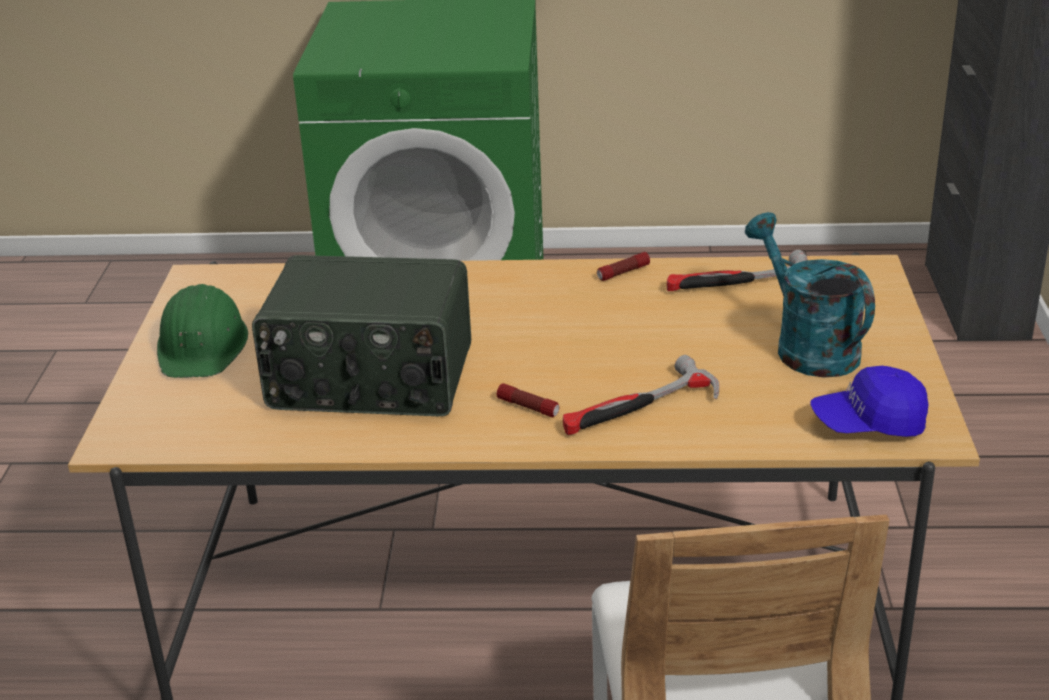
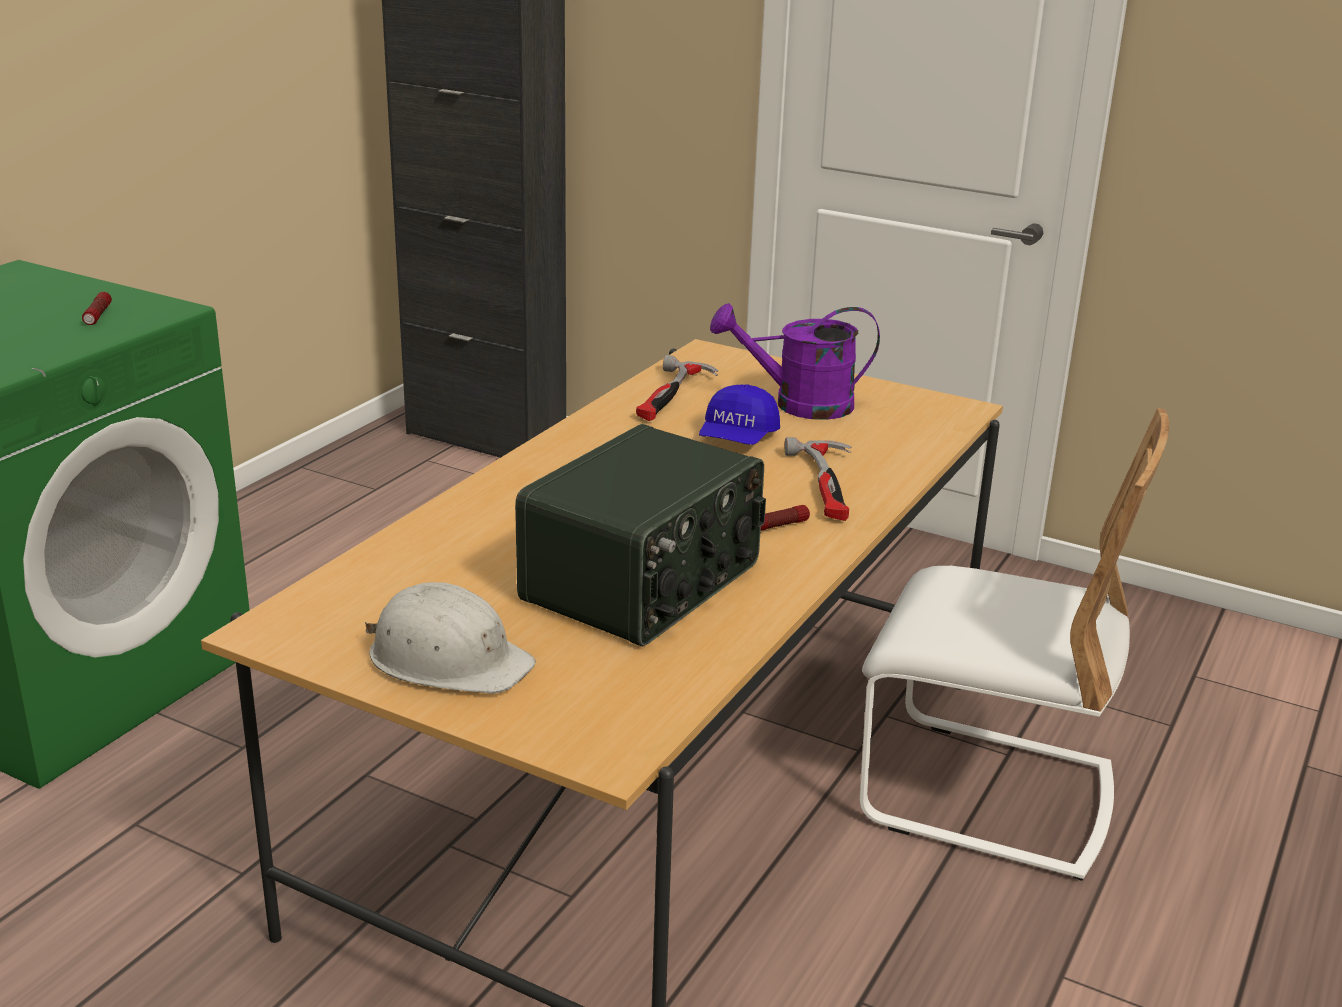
camera: 65 degrees left, 5 degrees down
green hard hat [157,284,248,378] -> white hard hat [365,582,536,694]
flashlight [597,252,650,281] -> flashlight moved to [82,292,112,325]
turquoise watering can [745,212,875,377] -> purple watering can [710,303,880,420]
blue cap [810,366,928,437] -> blue cap moved to [699,384,780,445]

